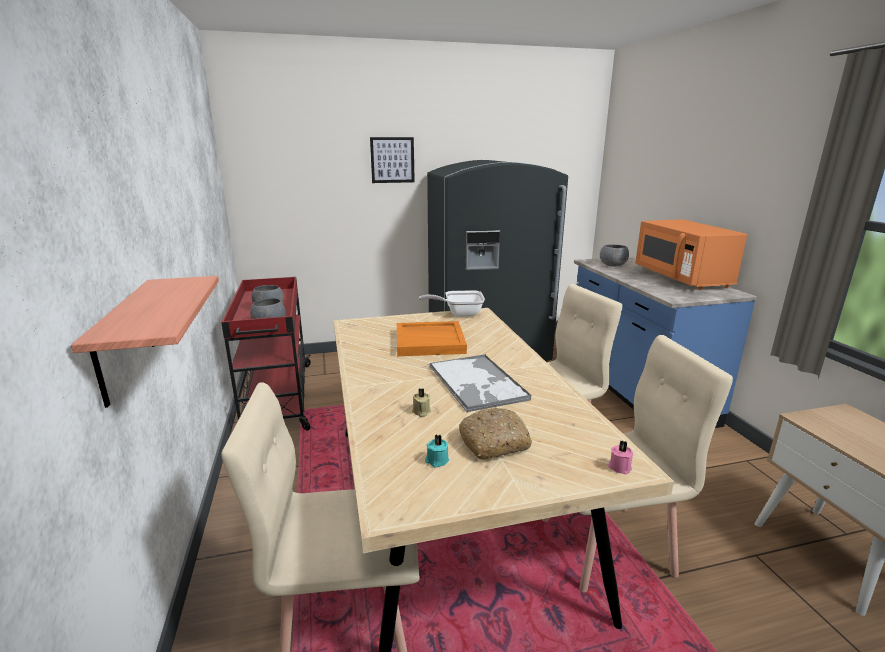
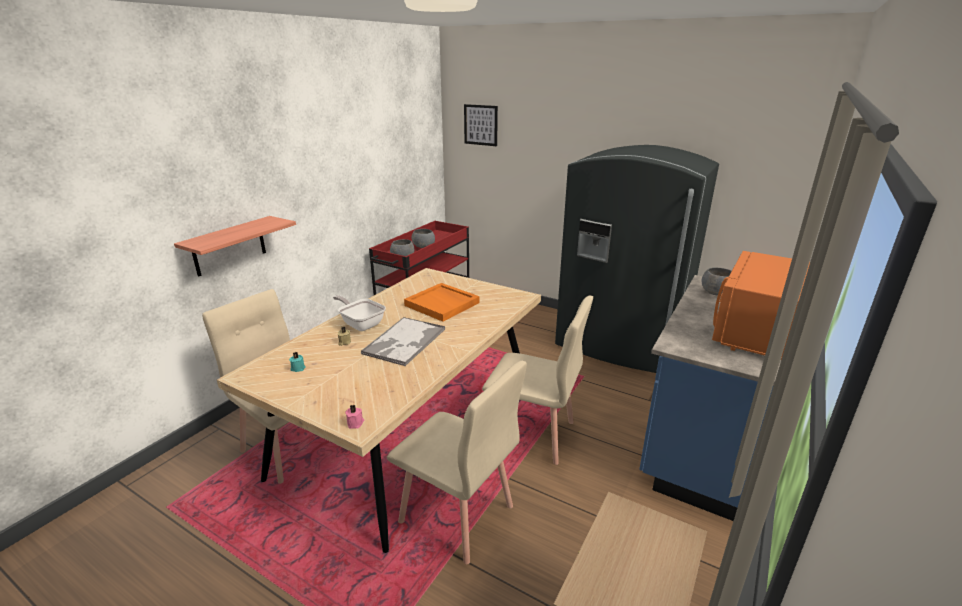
camera: 45 degrees right, 5 degrees up
picture [370,137,415,183] -> picture moved to [464,104,498,146]
frying pan [419,290,485,317] -> frying pan moved to [333,295,386,331]
bread [459,408,532,460] -> none

